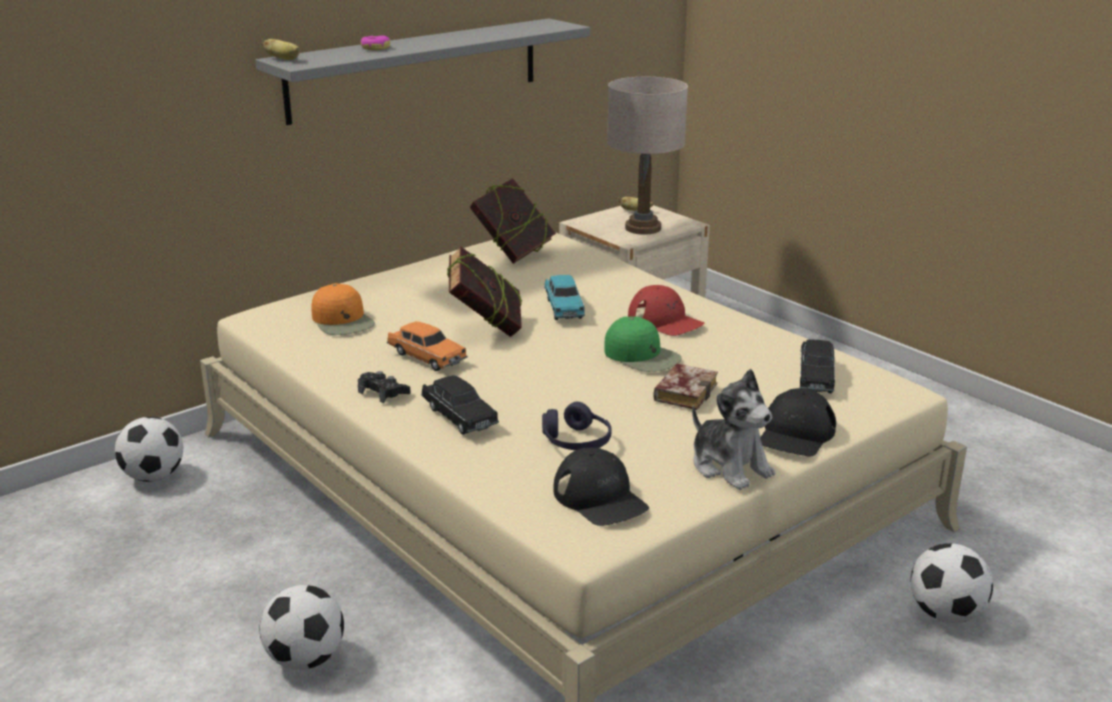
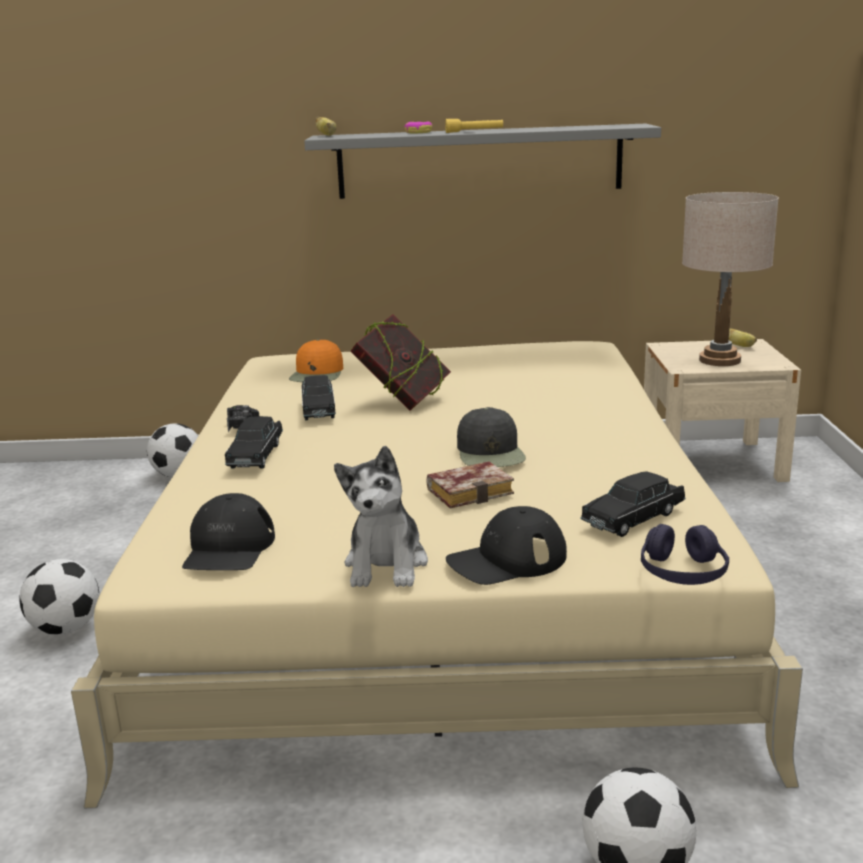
camera: 40 degrees right, 5 degrees down
orange toy car [387,321,468,371] -> black toy car [301,375,336,420]
book [470,178,556,264] -> none
purple headphones [542,402,612,450] -> purple headphones moved to [641,524,729,585]
turquoise toy car [544,275,585,320] -> none
green cap [604,316,682,372] -> black cap [457,407,526,467]
red cap [628,285,704,336] -> none
none -> yellow flashlight [445,119,503,133]

